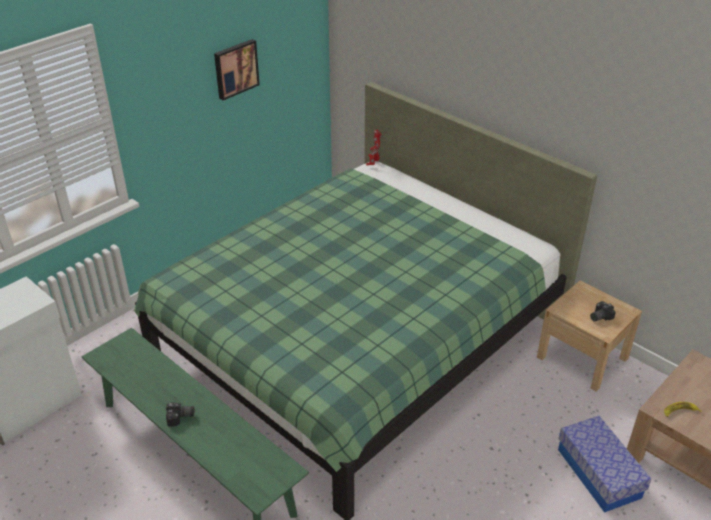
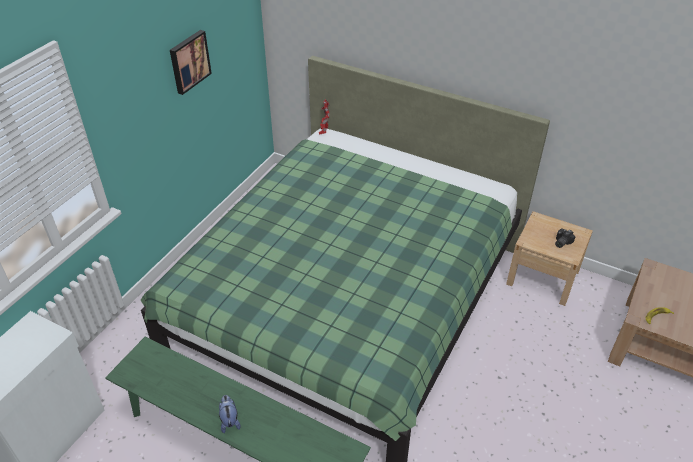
camera: 15 degrees left, 5 degrees up
camera [166,402,194,427] -> plush toy [219,395,241,433]
storage box [558,416,651,513] -> none

